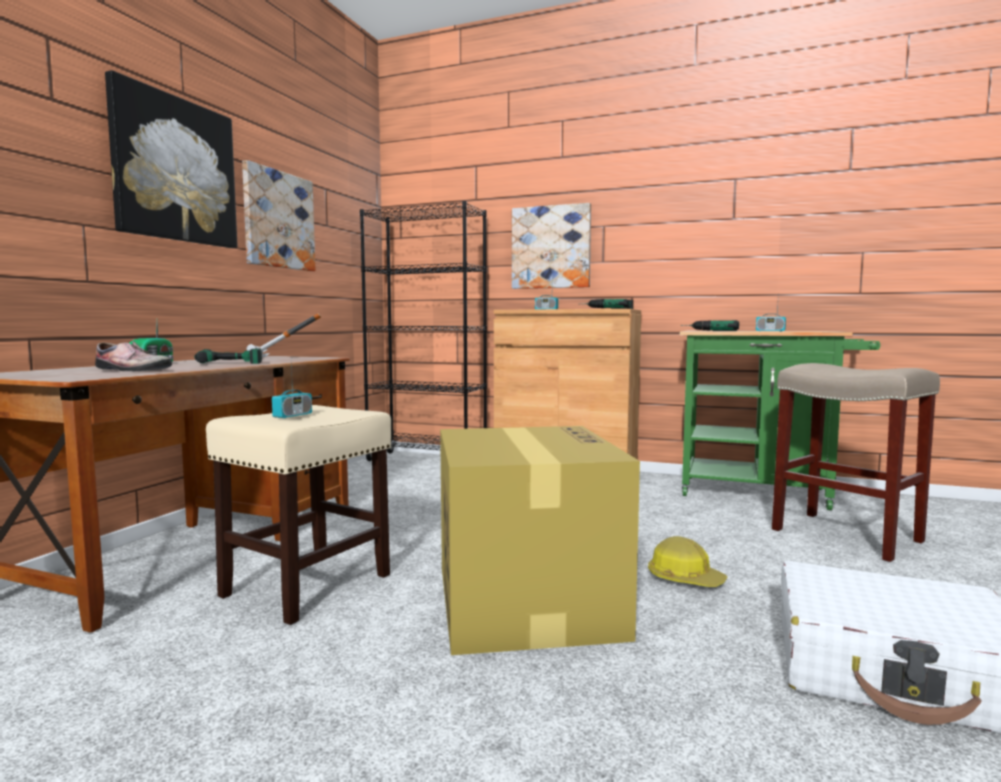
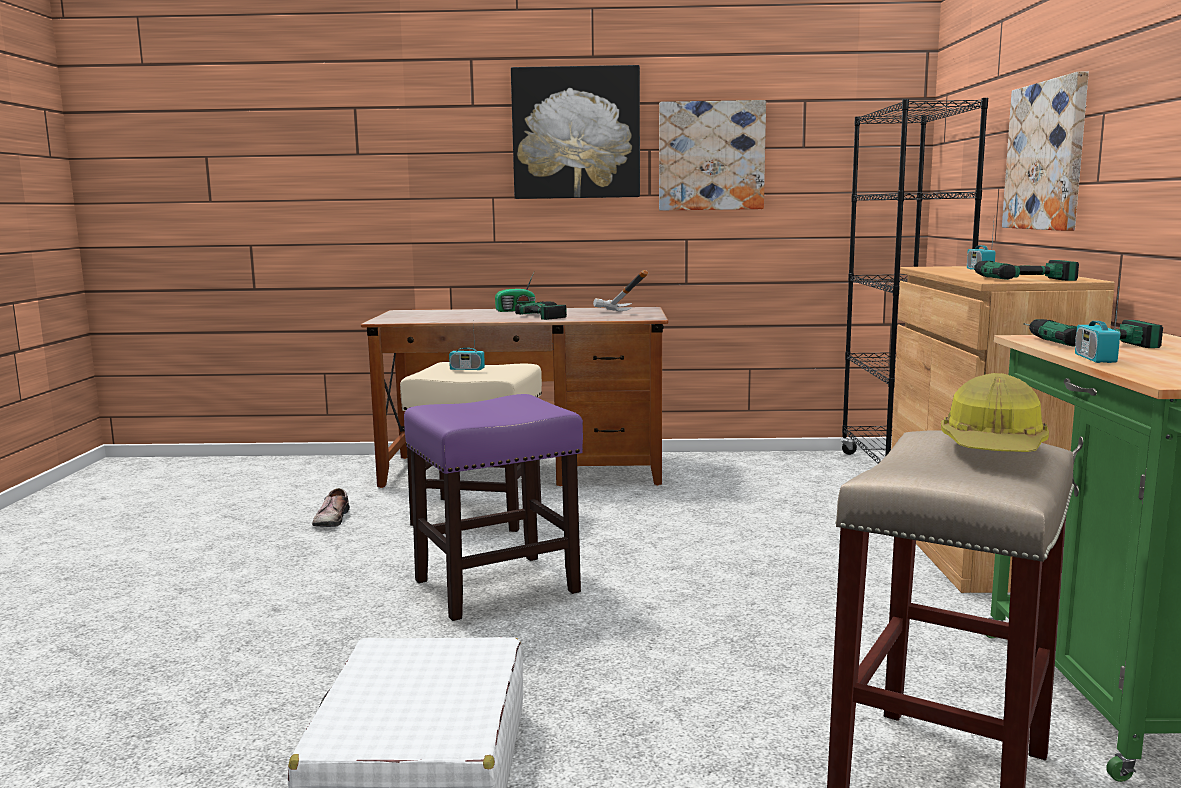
camera: 70 degrees right, 5 degrees up
shoe [95,341,172,371] -> shoe moved to [312,488,350,527]
cardboard box [440,426,640,655] -> purple stool [404,394,583,621]
hard hat [648,536,727,587] -> hard hat moved to [941,373,1049,452]

